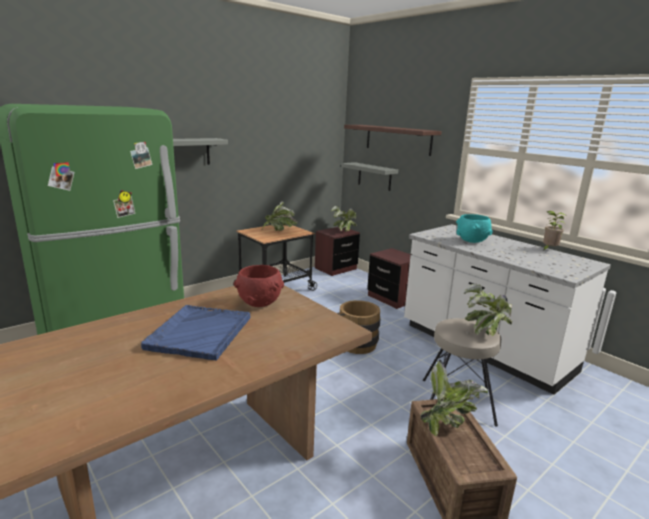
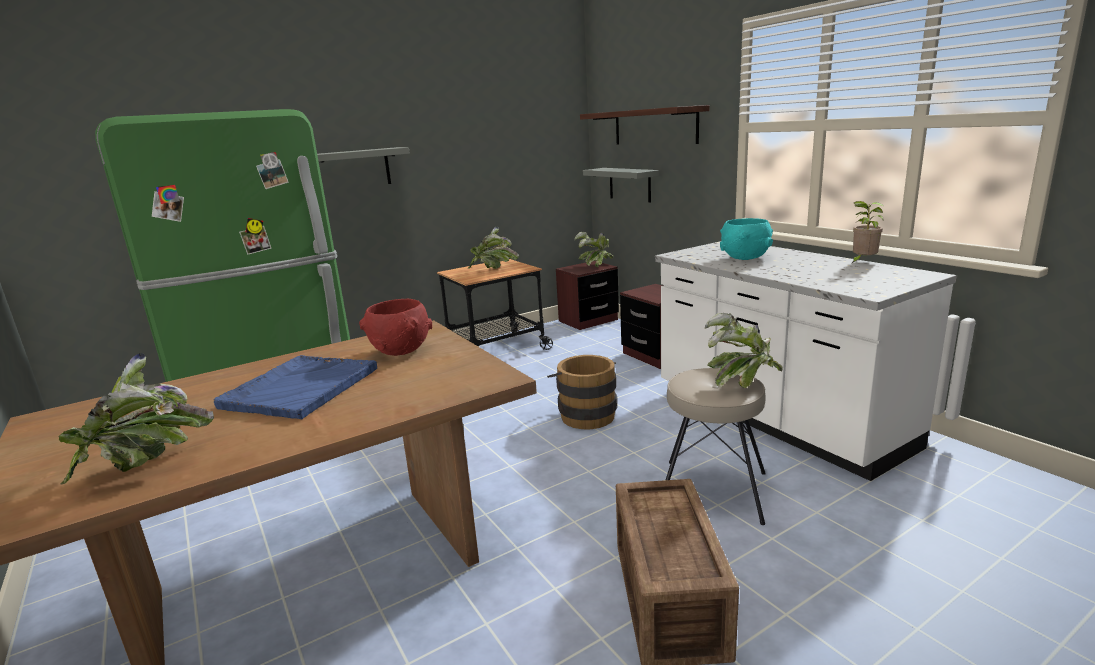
camera: 10 degrees right, 0 degrees up
potted plant [420,359,488,436] -> potted plant moved to [58,353,214,485]

